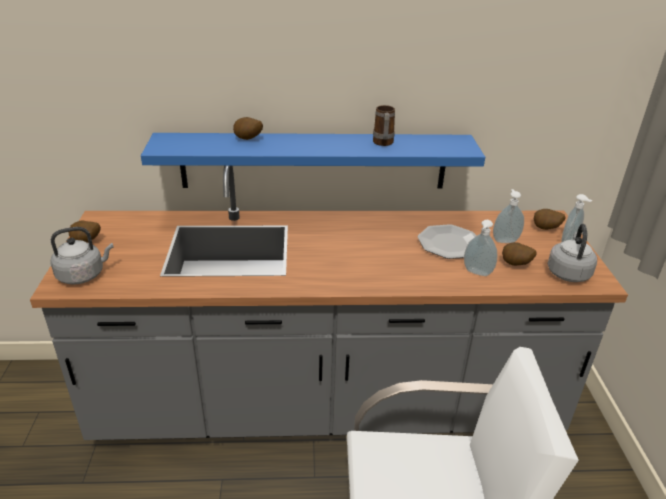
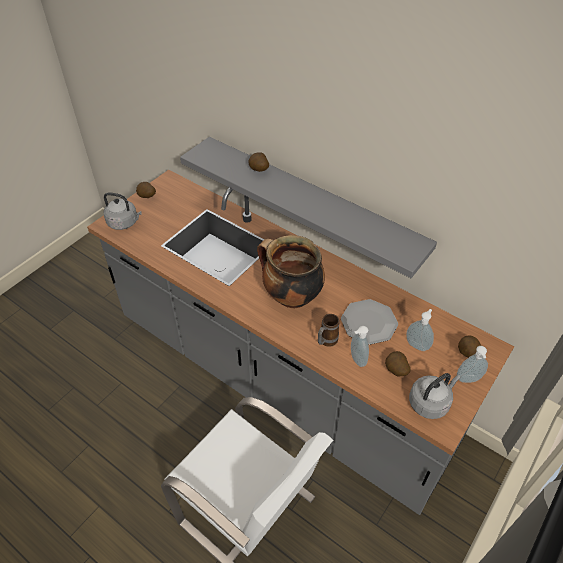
camera: 40 degrees right, 15 degrees up
blue shelf [141,133,485,188] -> grey shelf [180,137,437,278]
mug [373,105,395,146] -> mug moved to [318,314,339,347]
none -> cooking pot [257,235,325,308]

